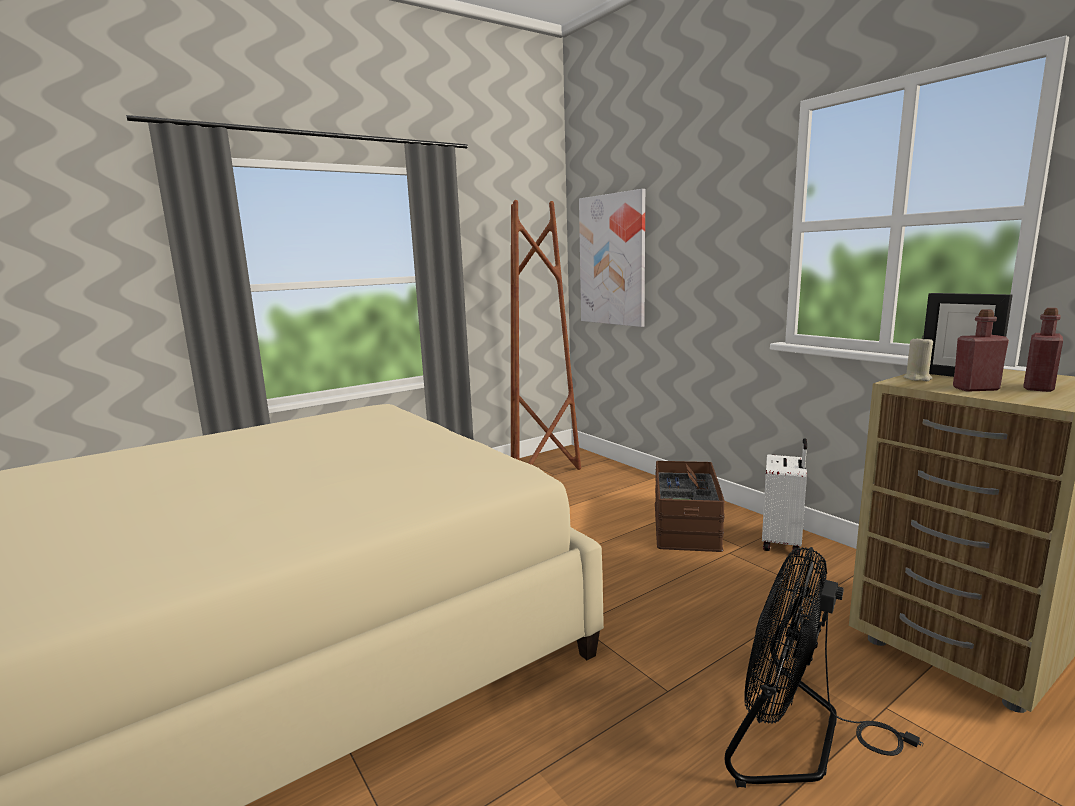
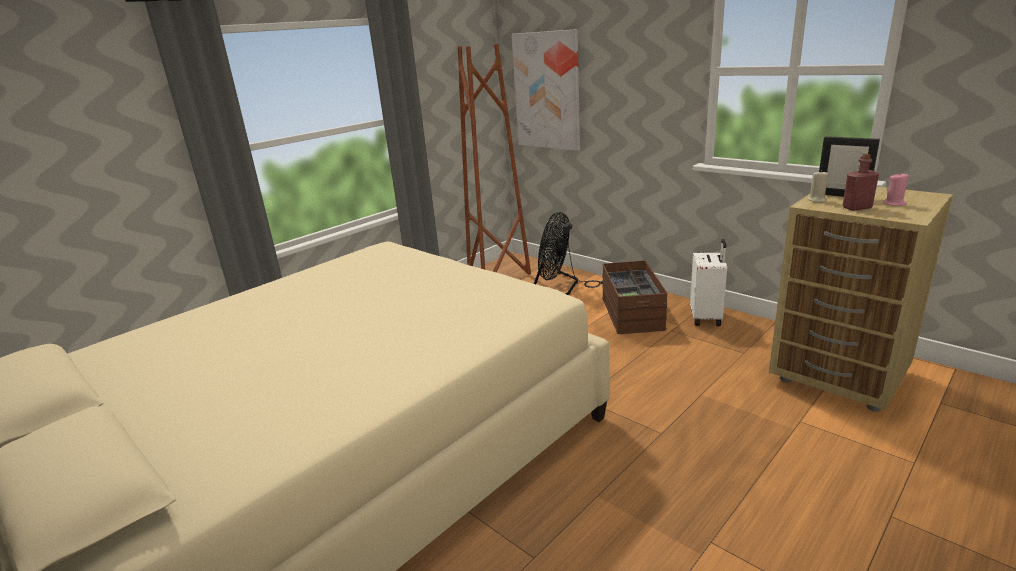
camera: 10 degrees left, 10 degrees up
black fan [725,547,924,788] -> black fan moved to [534,212,603,295]
red bottle [1023,308,1063,392] -> pink candle [883,172,909,206]

